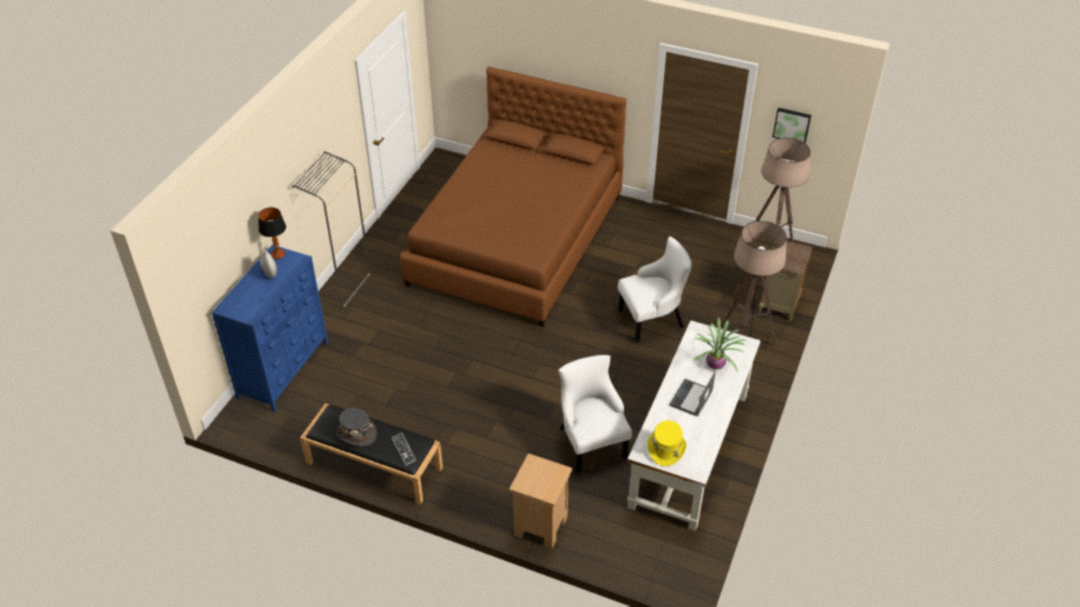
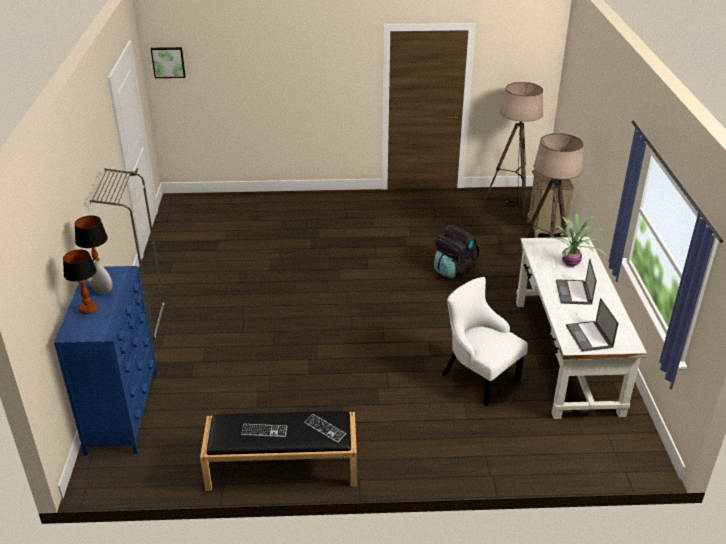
camera: 25 degrees left, 10 degrees down
grey hat [336,408,377,446] -> keyboard [241,424,287,437]
brown bed [400,67,627,327] -> none
beige nightstand [509,453,572,549] -> none
white chair [617,236,692,342] -> black backpack [434,225,479,279]
yellow hat [647,420,687,466] -> laptop [566,298,619,352]
picture [772,108,811,143] -> picture moved to [151,47,186,78]
none -> table lamp [63,249,98,314]

